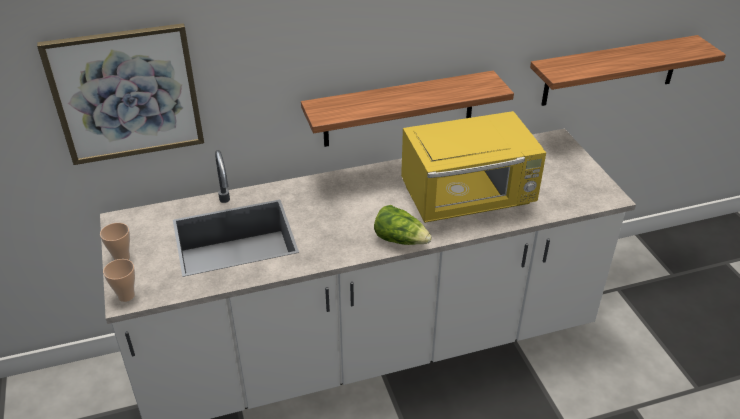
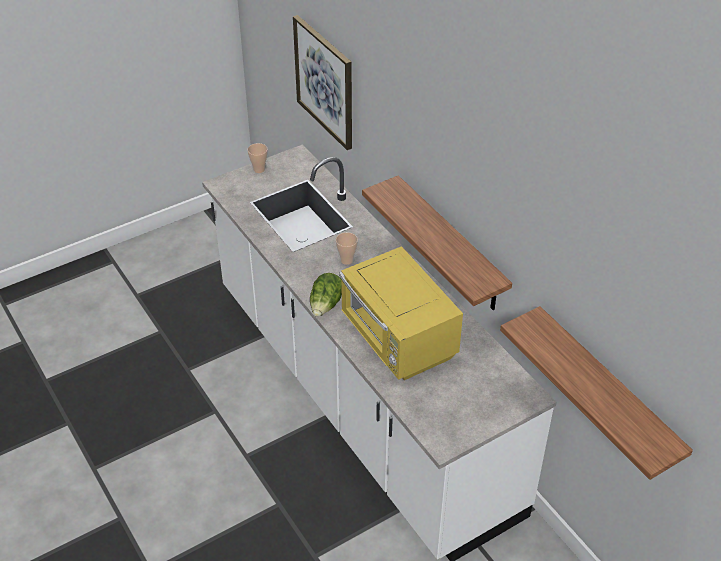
camera: 75 degrees right, 5 degrees up
cup [103,259,135,302] -> cup moved to [336,232,358,265]

